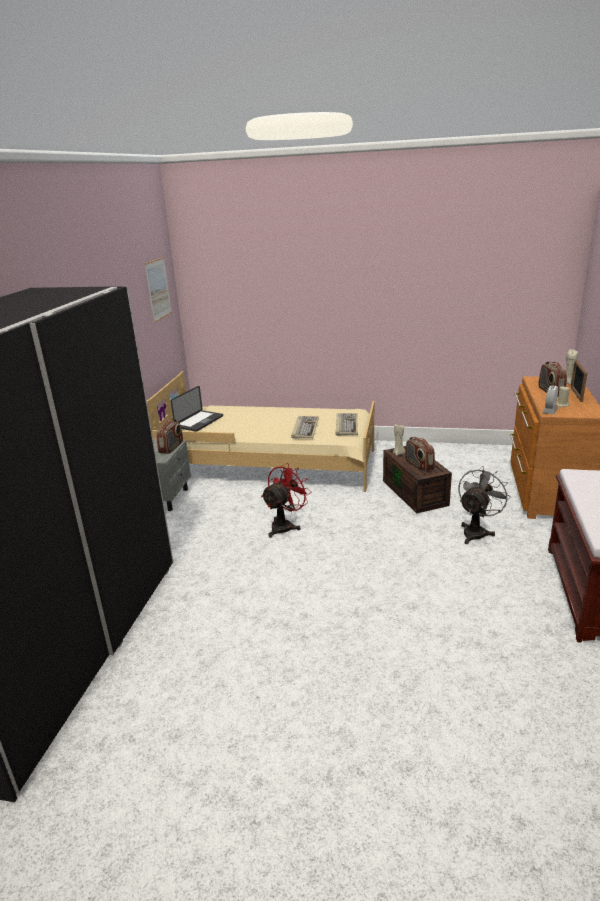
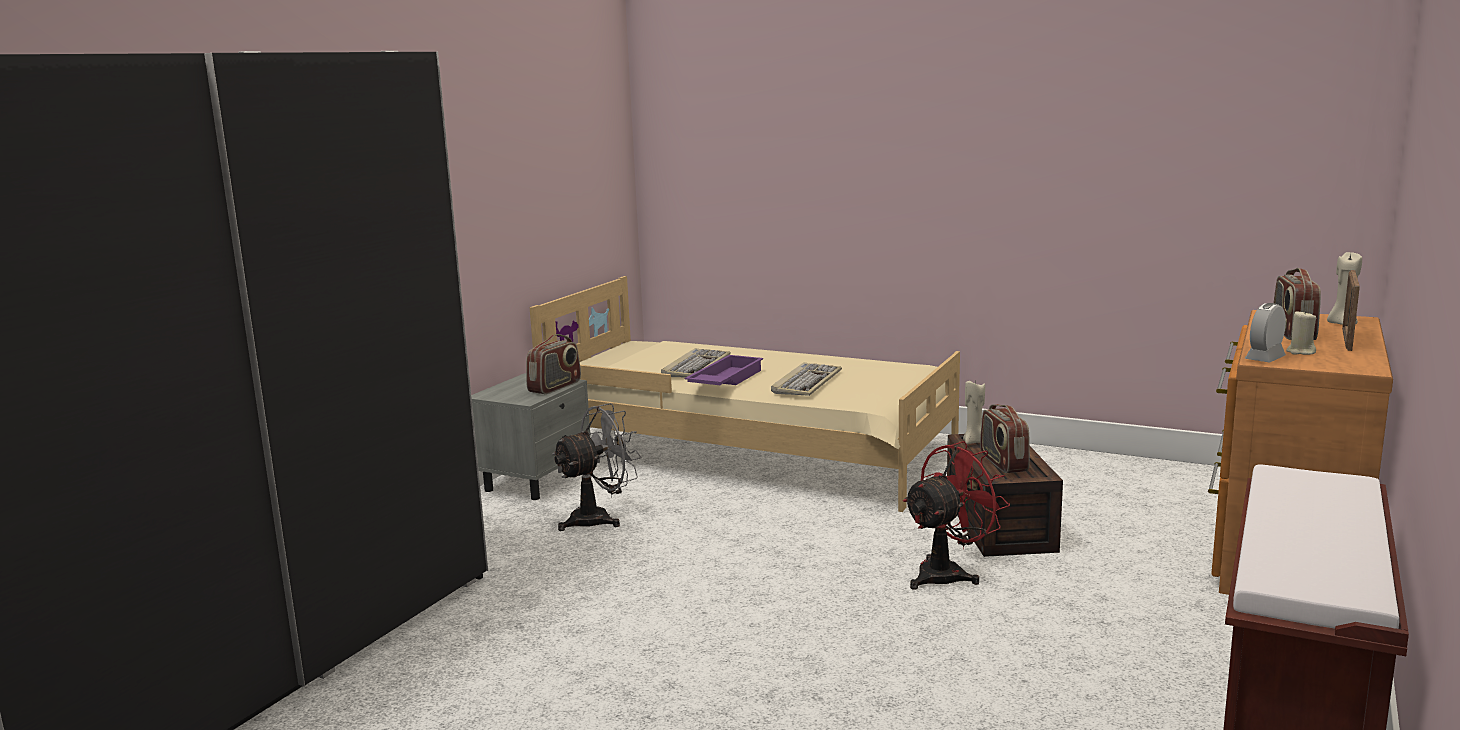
camera: 15 degrees right, 10 degrees down
picture [145,257,172,323] -> none
laptop [171,386,223,432] -> none
red fan [261,463,312,538] -> red fan moved to [903,441,1010,590]
keyboard [335,413,358,435] -> keyboard moved to [661,348,731,378]
grey fan [458,466,511,544] -> grey fan moved to [551,403,641,531]
none -> purple tray [685,355,763,385]

